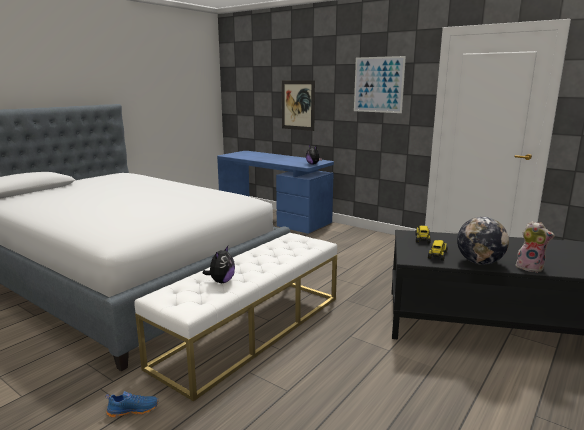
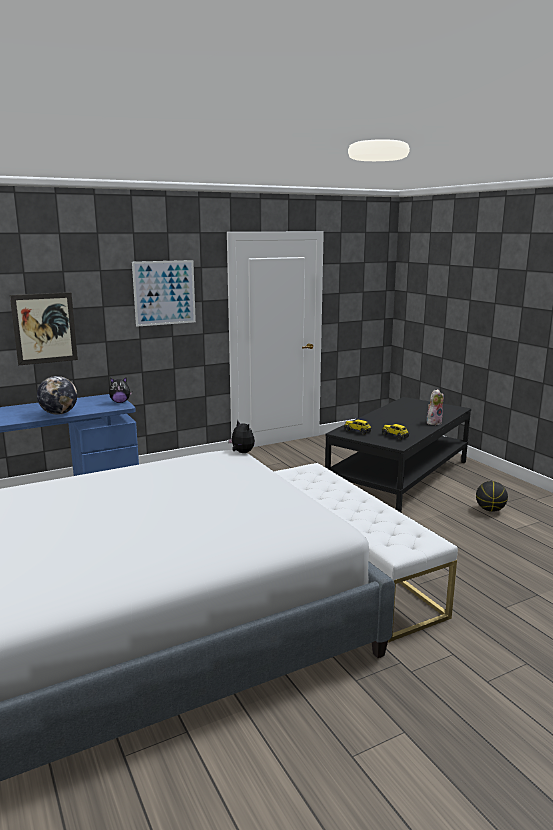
camera: 65 degrees left, 0 degrees up
blue shoe [106,391,159,417] -> none
plush toy [203,246,235,283] -> plush toy moved to [228,420,255,453]
globe [457,217,509,265] -> globe moved to [37,376,77,415]
none -> basketball [476,481,508,512]

